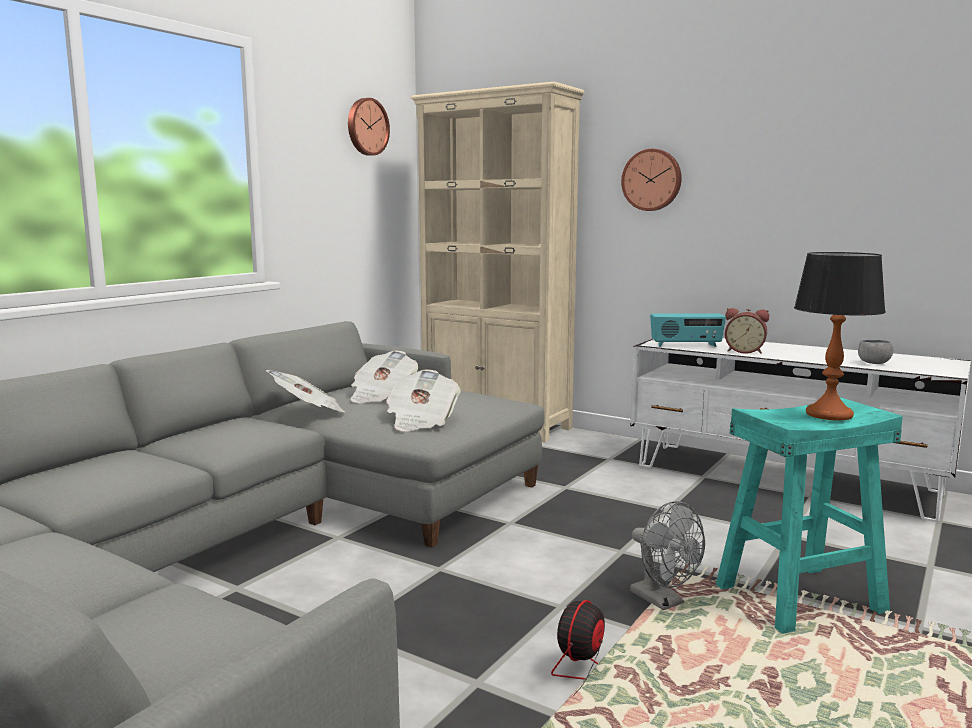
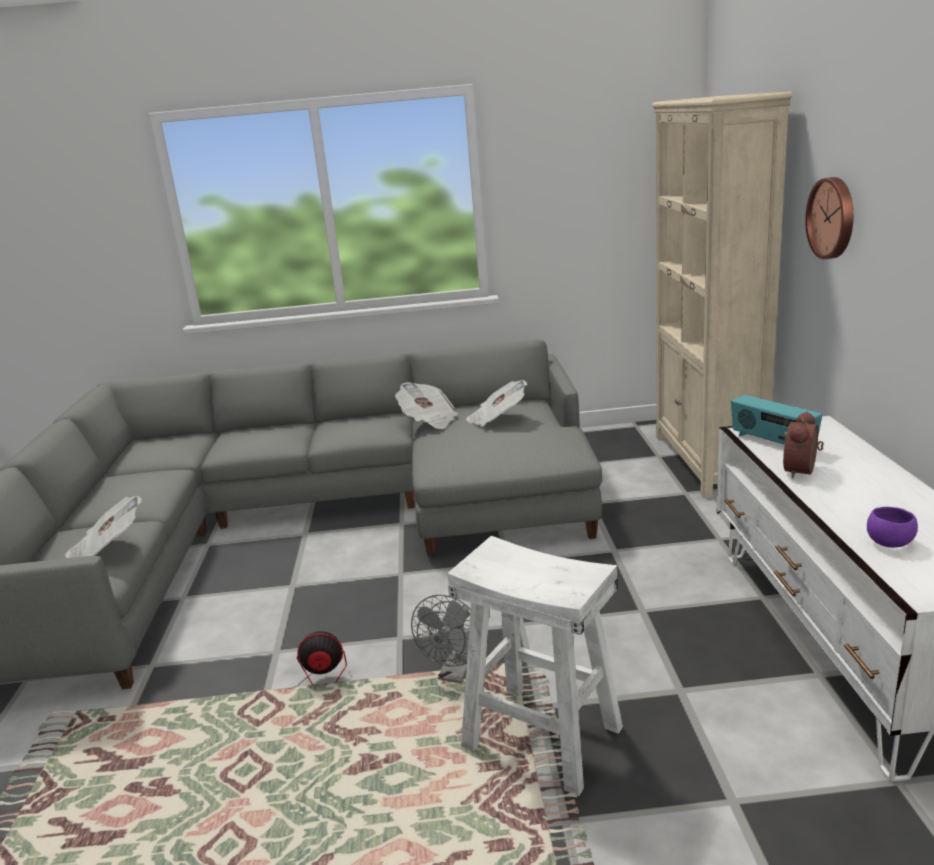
camera: 55 degrees right, 10 degrees up
wall clock [348,98,390,156] -> none
newspaper [386,370,461,431] -> newspaper moved to [65,496,142,558]
turquoise stool [716,397,903,634] -> white stool [448,536,623,796]
alarm clock [725,308,769,354] -> alarm clock turned 45 degrees clockwise [783,411,824,479]
table lamp [794,252,886,421] -> none
grey bowl [858,339,893,364] -> purple bowl [867,507,918,548]

